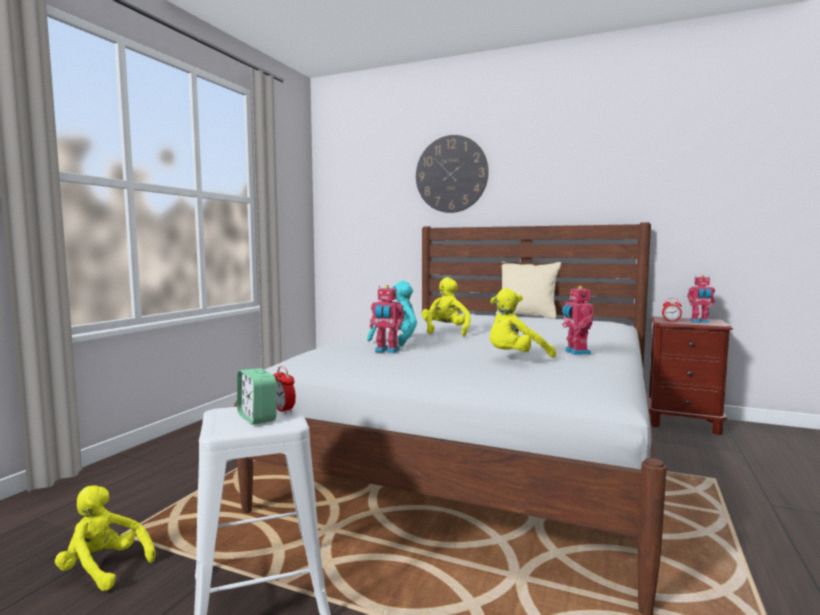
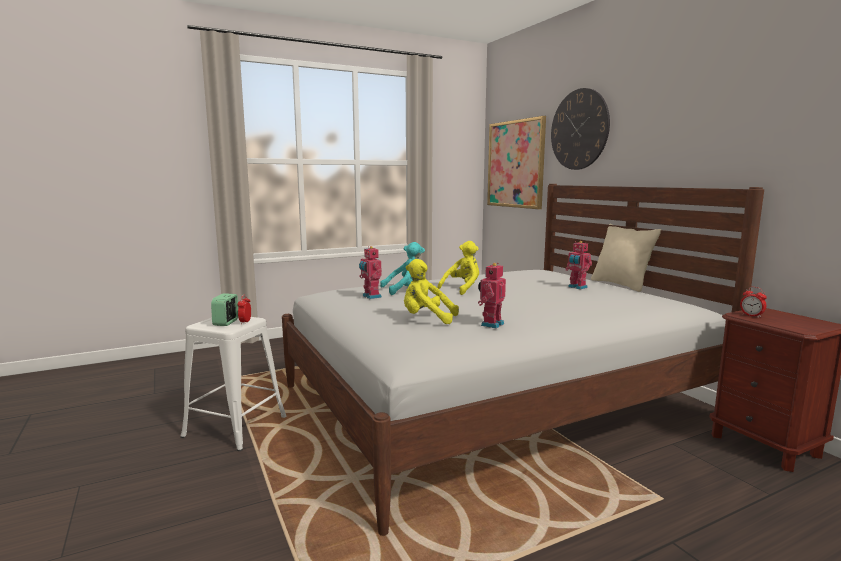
camera: 40 degrees right, 5 degrees up
yellow plush toy [55,485,156,591] -> none
toy robot [687,275,715,323] -> toy robot moved to [565,241,592,290]
none -> picture [487,116,546,209]

